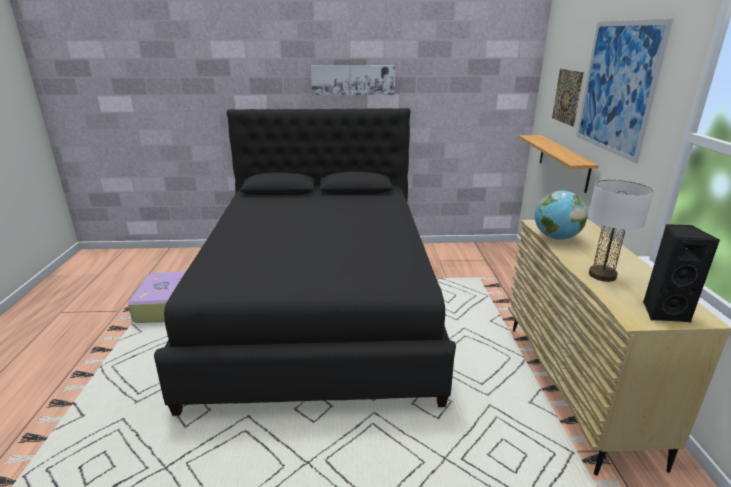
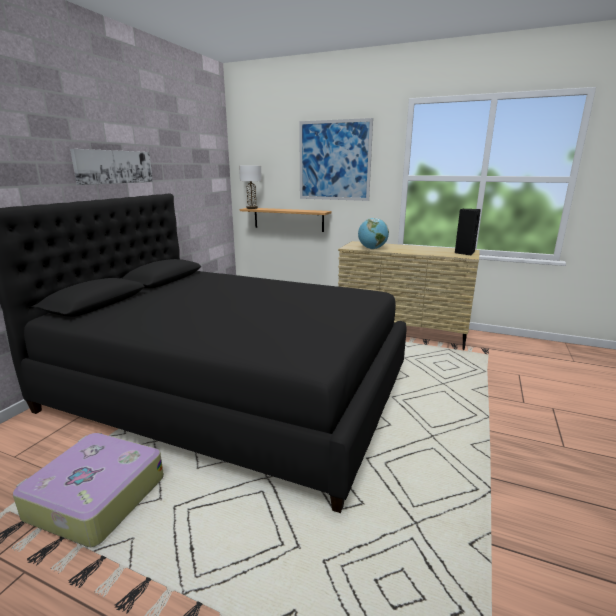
camera: 65 degrees left, 5 degrees down
picture [552,69,584,127] -> none
table lamp [588,180,654,282] -> table lamp moved to [239,166,262,209]

